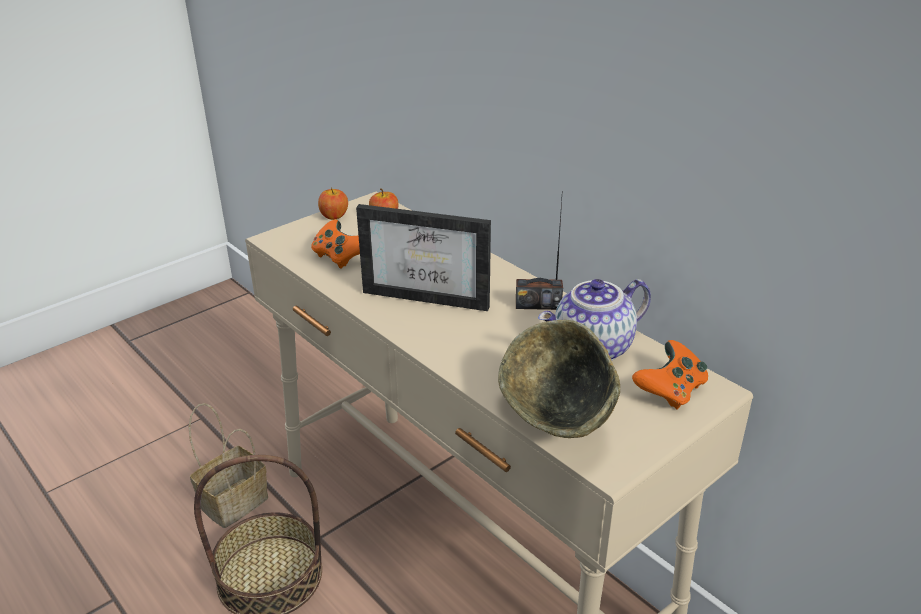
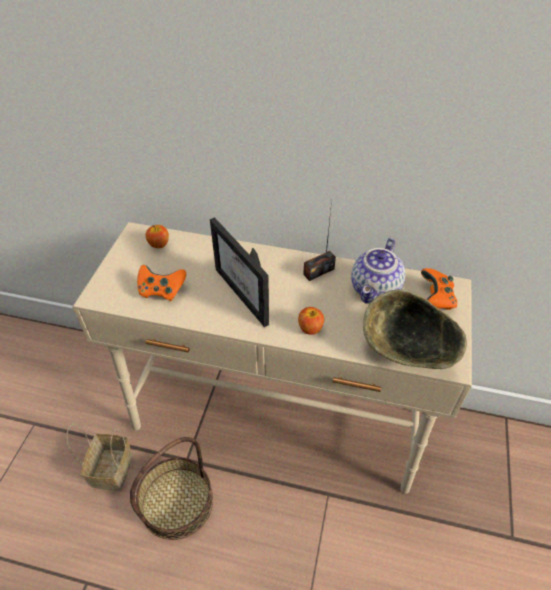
camera: 35 degrees left, 15 degrees up
apple [318,188,348,220] -> apple moved to [298,307,324,335]
picture frame [356,204,491,311] -> picture frame turned 75 degrees clockwise [210,217,269,327]

